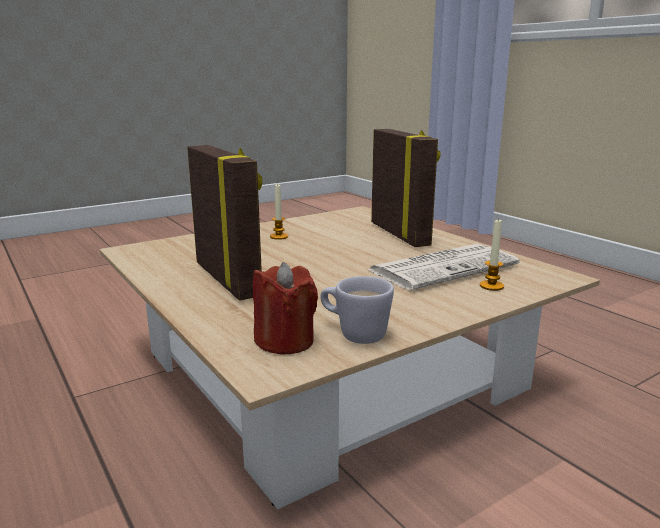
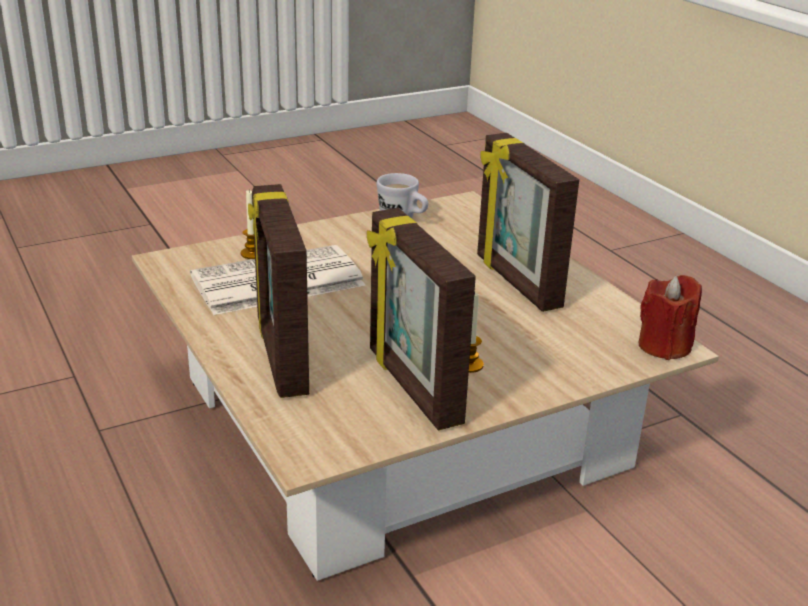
camera: 175 degrees left, 10 degrees up
red candle [253,262,318,354] -> red candle moved to [639,275,702,360]
none -> picture frame [367,208,476,430]

